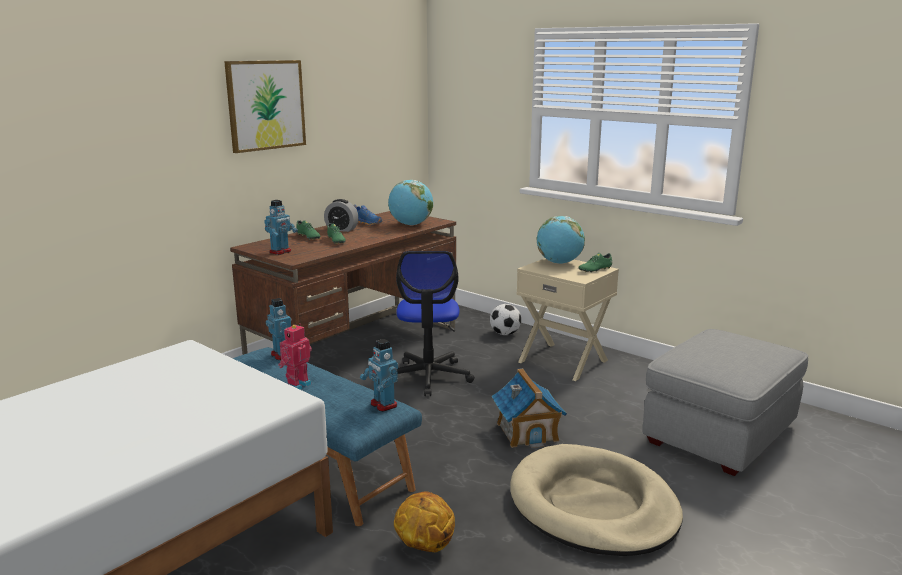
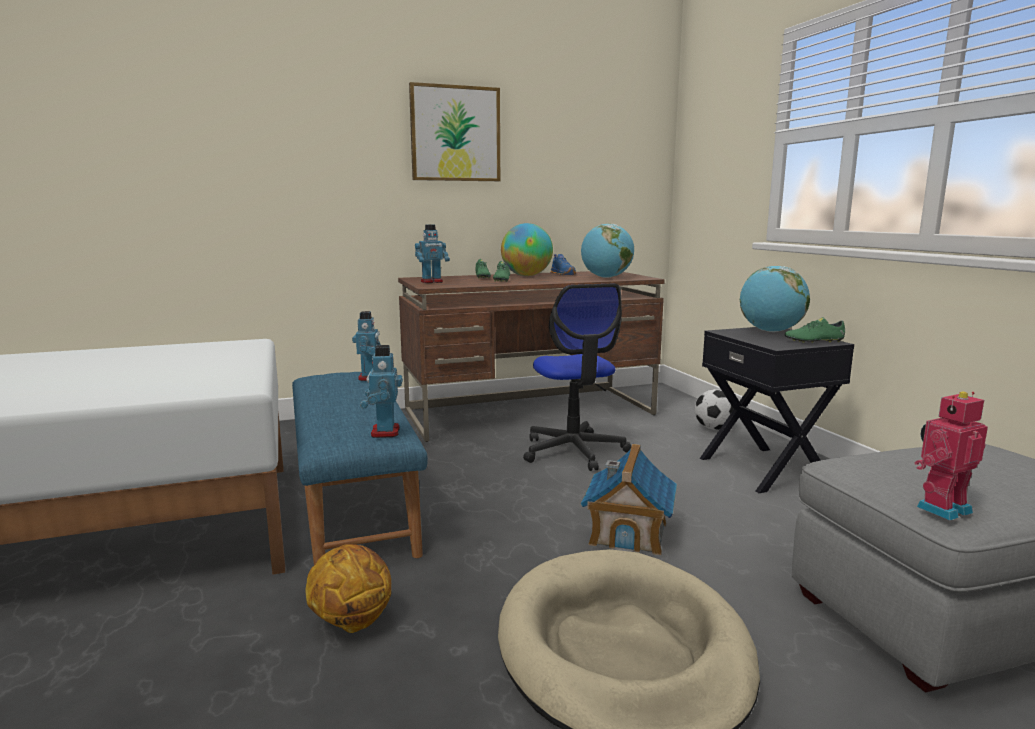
camera: 30 degrees right, 5 degrees down
toy robot [278,323,312,390] -> toy robot moved to [914,392,988,520]
alarm clock [324,199,359,232] -> globe [501,223,553,276]
office chair [396,251,475,396] -> office chair turned 45 degrees counterclockwise [523,284,631,471]
beige nightstand [517,258,619,381] -> black nightstand [700,327,854,493]

